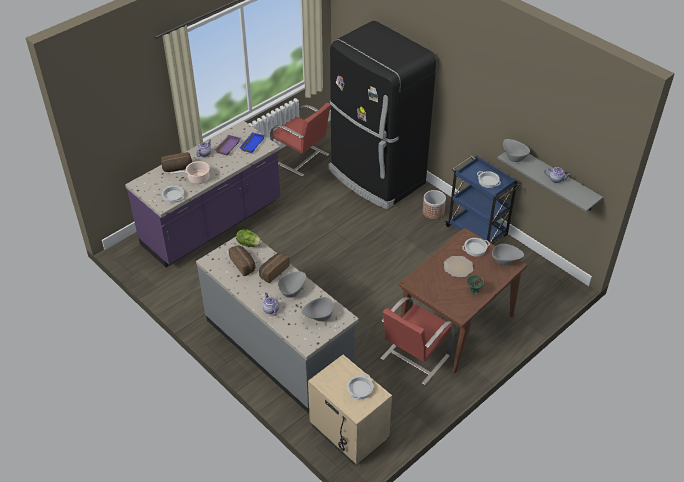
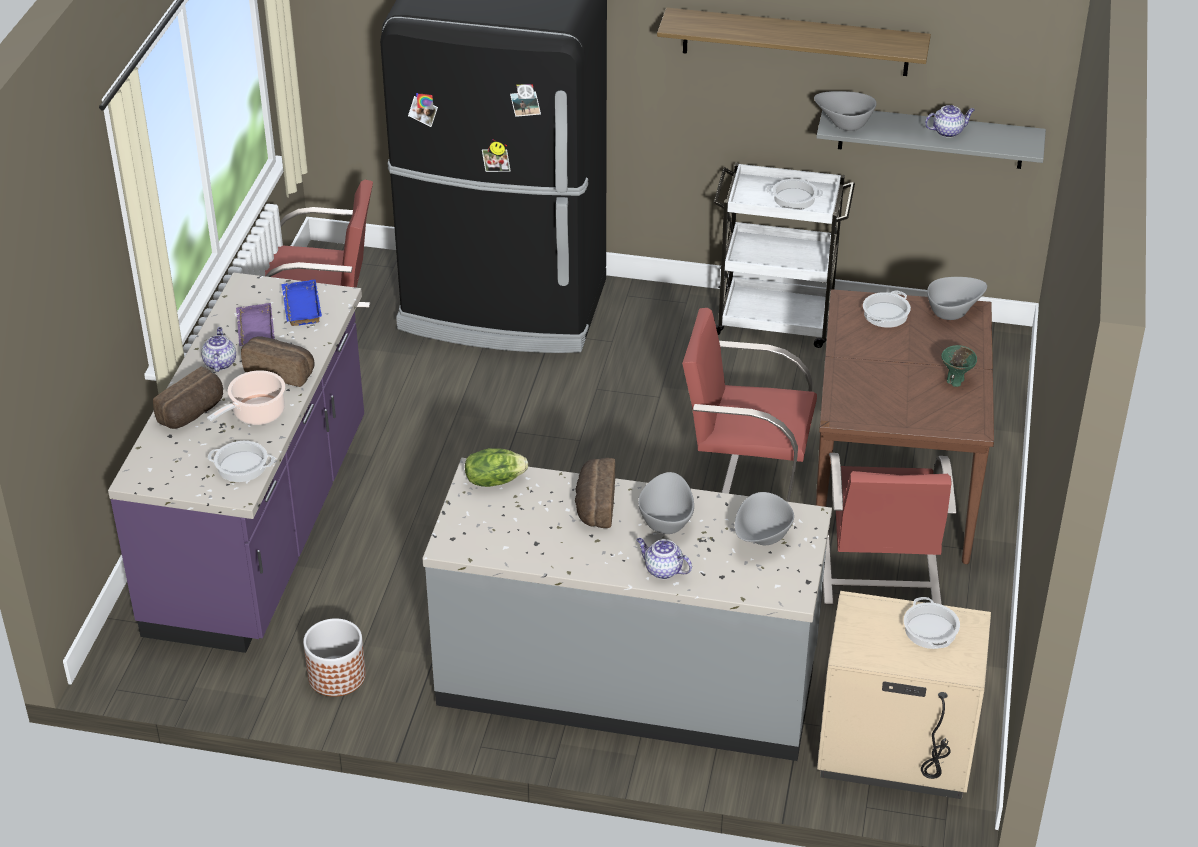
camera: 35 degrees left, 5 degrees down
bread [229,245,255,276] -> bread moved to [241,336,315,387]
planter [423,190,446,220] -> planter moved to [303,618,366,697]
plate [444,256,473,277] -> none
blue cart [445,156,520,244] -> white cart [713,163,855,348]
none -> shelf [657,8,931,76]
none -> red chair [682,308,817,502]

